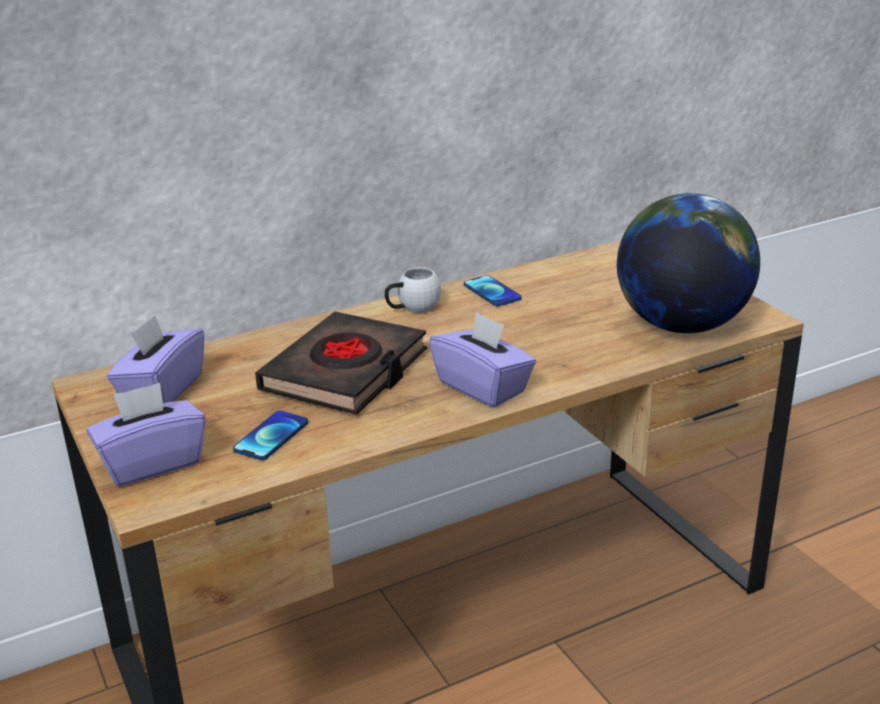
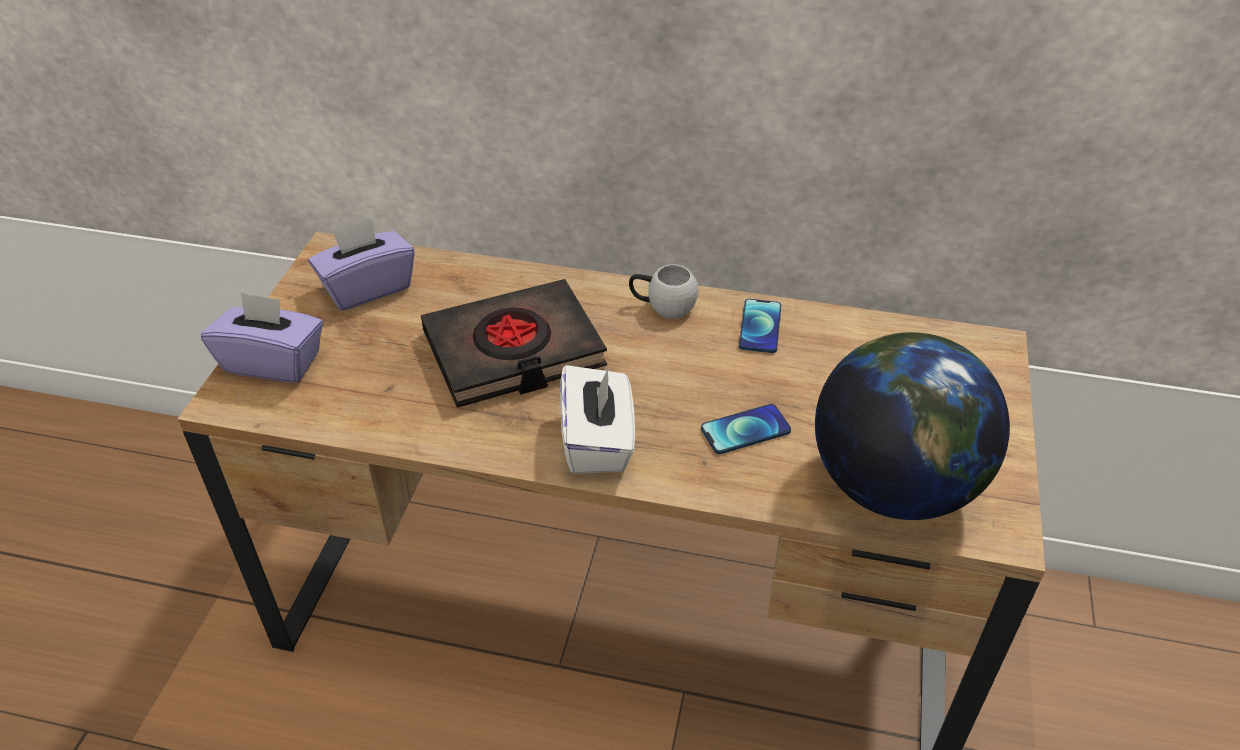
camera: 40 degrees right, 15 degrees up
phone [233,411,308,460] -> phone moved to [701,404,791,454]
purple tissue box [429,311,536,408] -> white tissue box [560,365,635,474]

